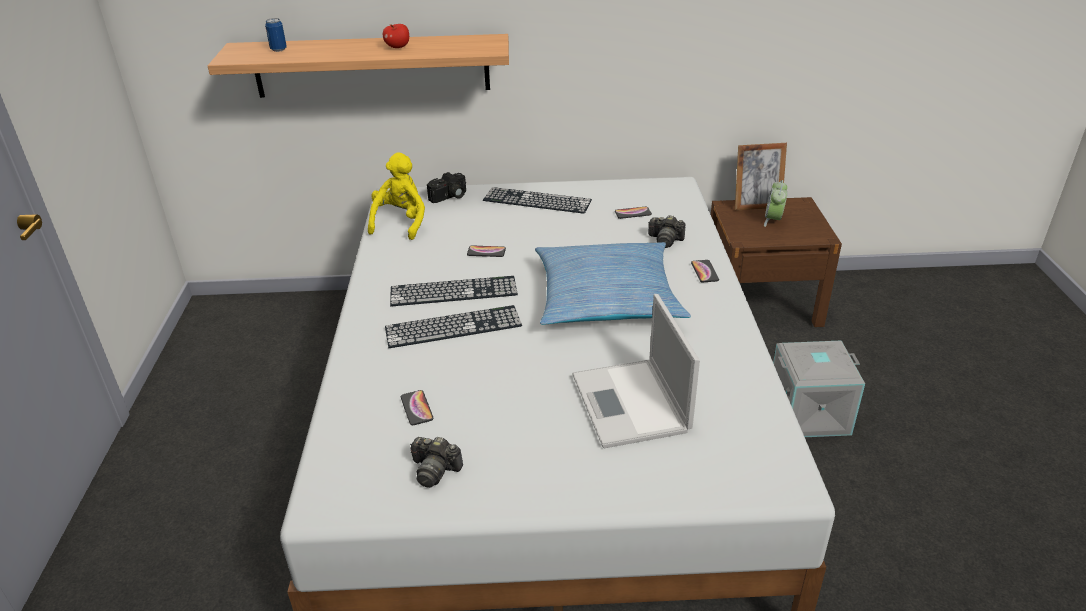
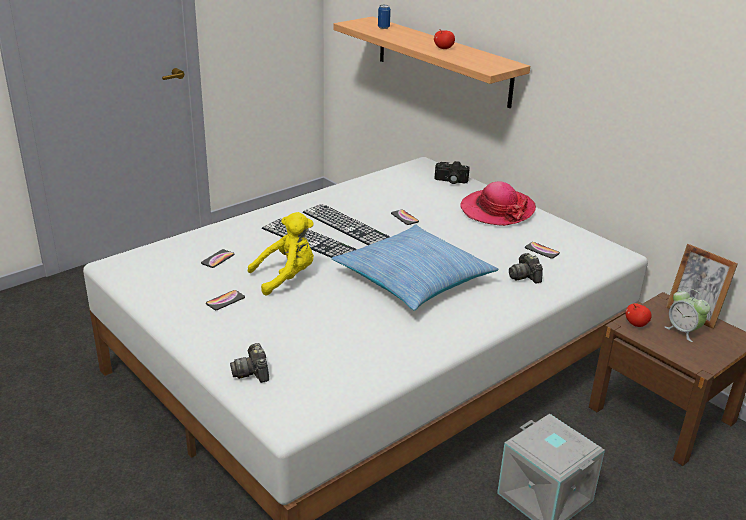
camera: 50 degrees right, 5 degrees down
yellow plush toy [368,152,425,240] -> yellow plush toy moved to [248,212,314,295]
camera [410,437,463,488] -> camera moved to [230,343,269,383]
keyboard [483,187,592,214] -> hat [460,181,536,226]
laptop [572,294,700,448] -> none
phone [691,260,719,282] -> phone moved to [206,290,245,310]
alarm clock [764,180,788,227] -> alarm clock turned 105 degrees counterclockwise [665,289,710,342]
none -> apple [625,303,652,327]

